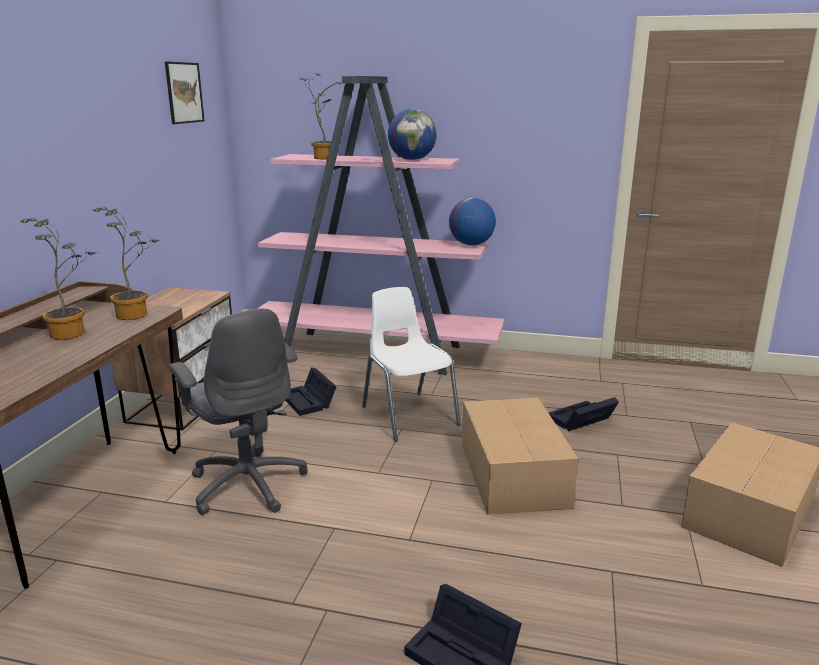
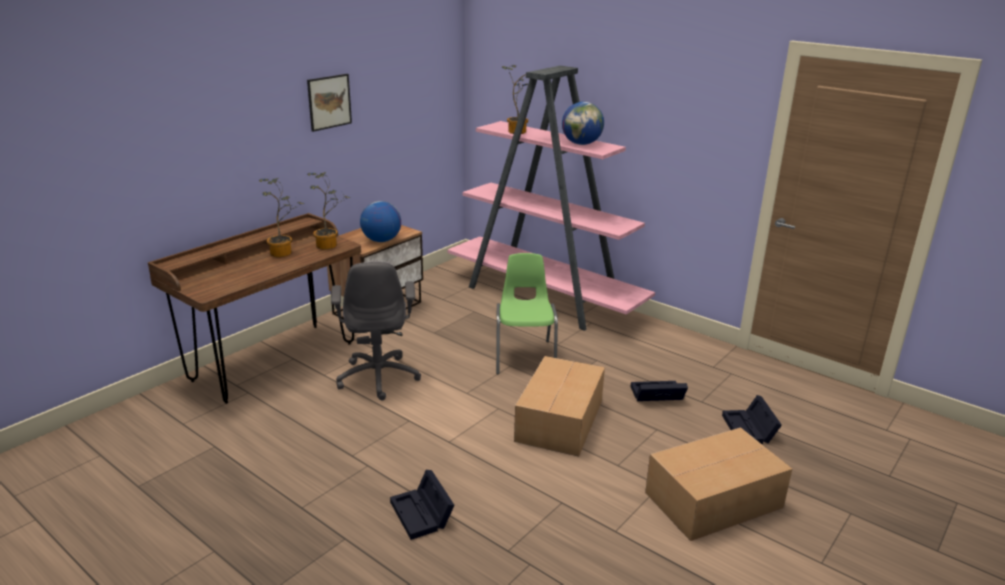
camera: 25 degrees right, 5 degrees up
picture [165,61,205,124] -> picture moved to [307,74,352,132]
black storage box [285,367,337,416] -> black storage box moved to [722,395,782,444]
white chair [362,287,461,442] -> green chair [496,253,558,374]
globe [449,198,496,245] -> globe moved to [360,201,401,242]

